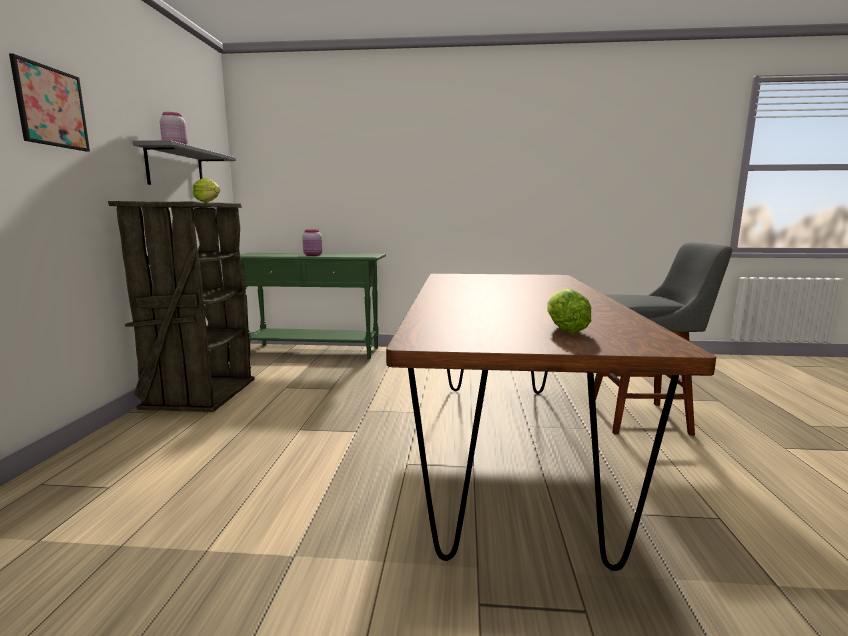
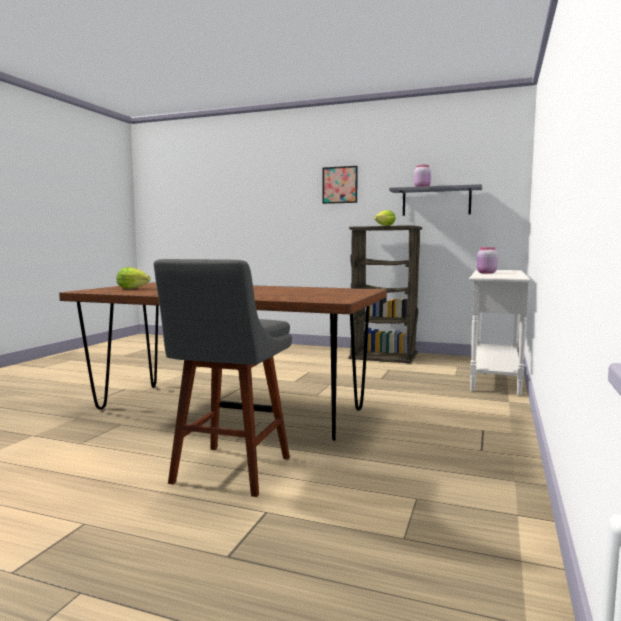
camera: 105 degrees right, 5 degrees down
green console table [240,253,386,359] -> white console table [469,270,530,395]

